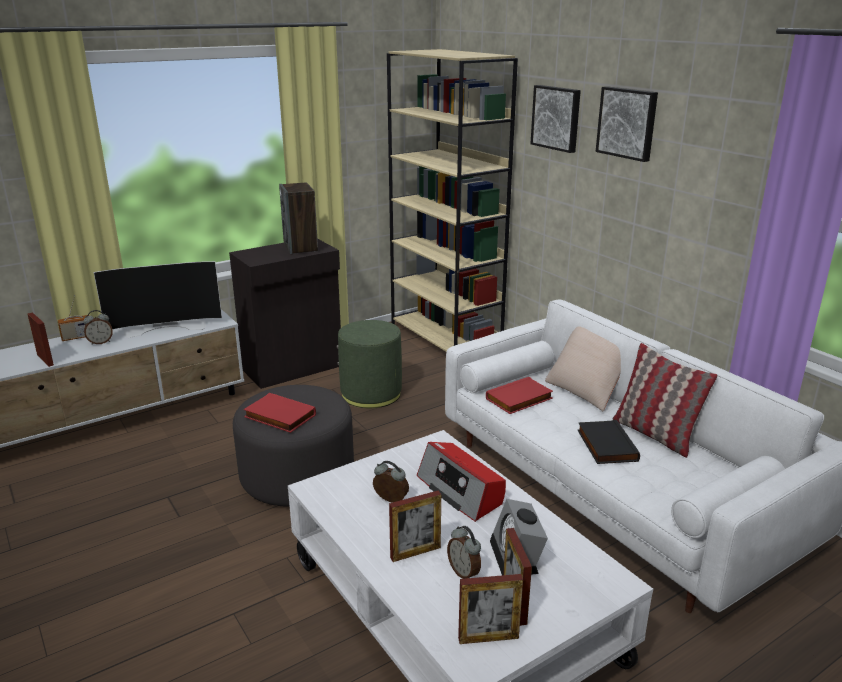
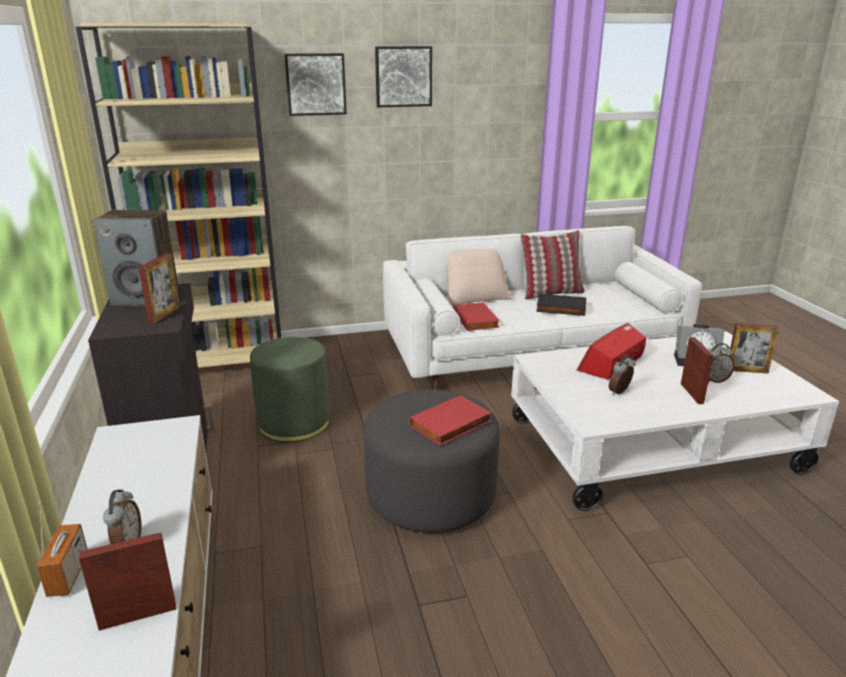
camera: 70 degrees left, 0 degrees up
television [94,261,222,338] -> none
radio [417,442,506,522] -> radio turned 150 degrees clockwise [576,323,646,380]
picture frame [458,574,523,644] -> picture frame moved to [138,253,180,324]

